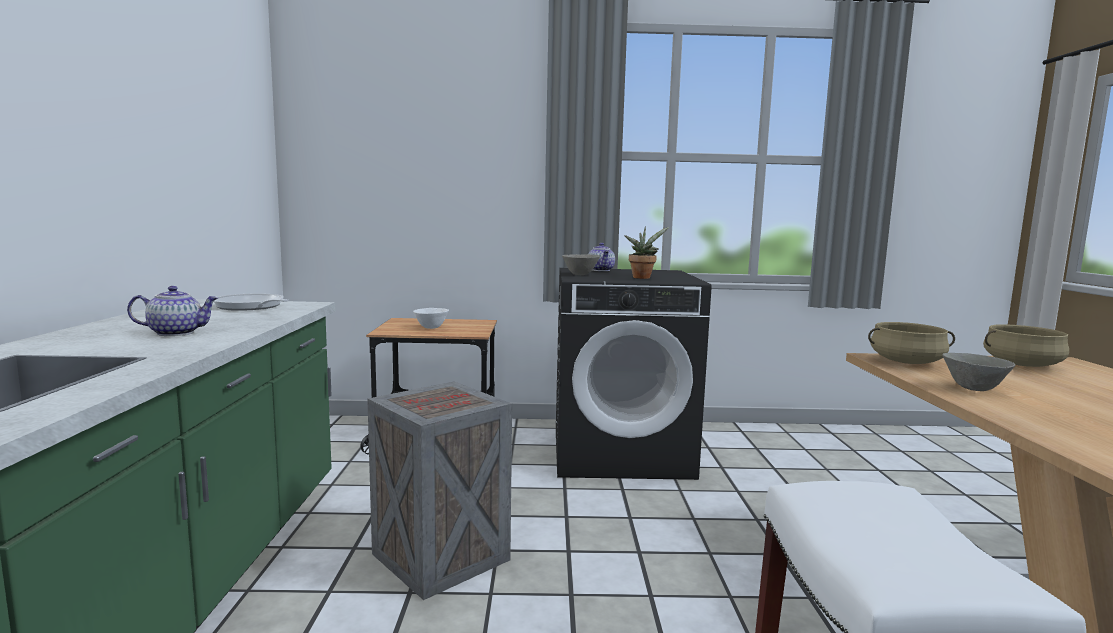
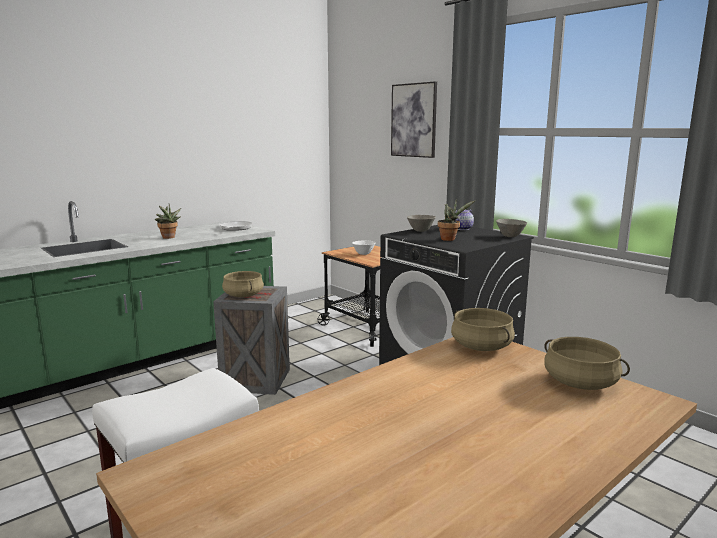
camera: 50 degrees right, 5 degrees up
teapot [127,286,218,336] -> potted plant [155,204,181,239]
grey bowl [943,353,1015,391] -> grey bowl moved to [496,219,527,237]
none -> beige cooking pot [222,271,264,297]
none -> picture [391,81,437,158]

